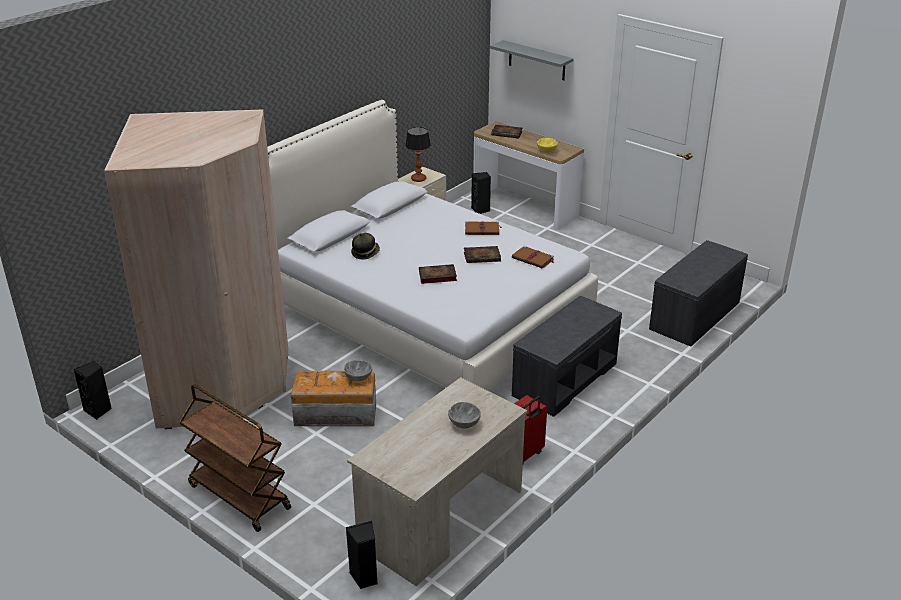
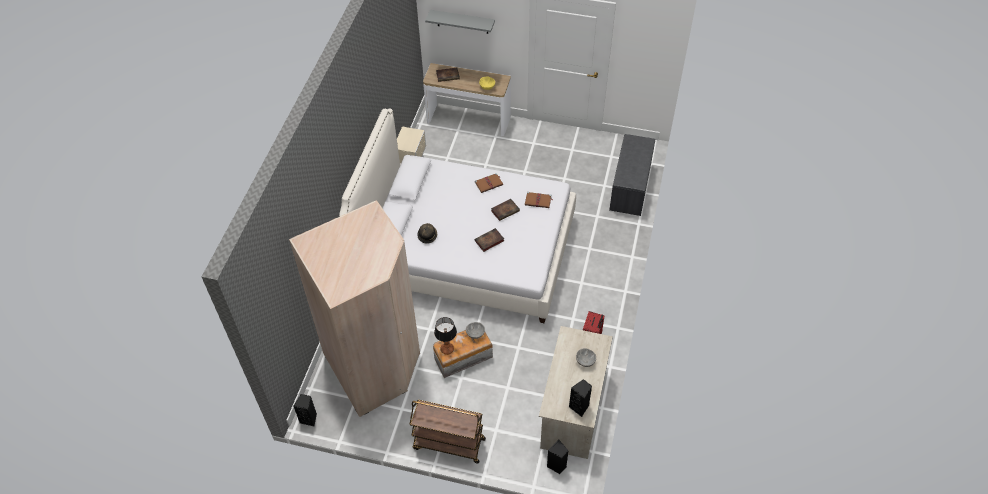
camera: 25 degrees left, 20 degrees up
table lamp [405,127,431,182] -> table lamp moved to [434,317,457,355]
black speaker [471,172,491,214] -> black speaker moved to [569,379,592,417]
grey bench [512,296,622,417] -> none

